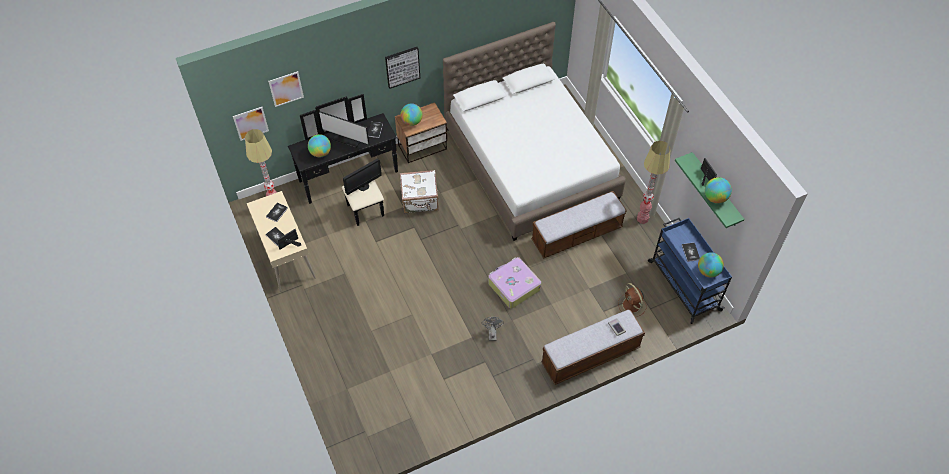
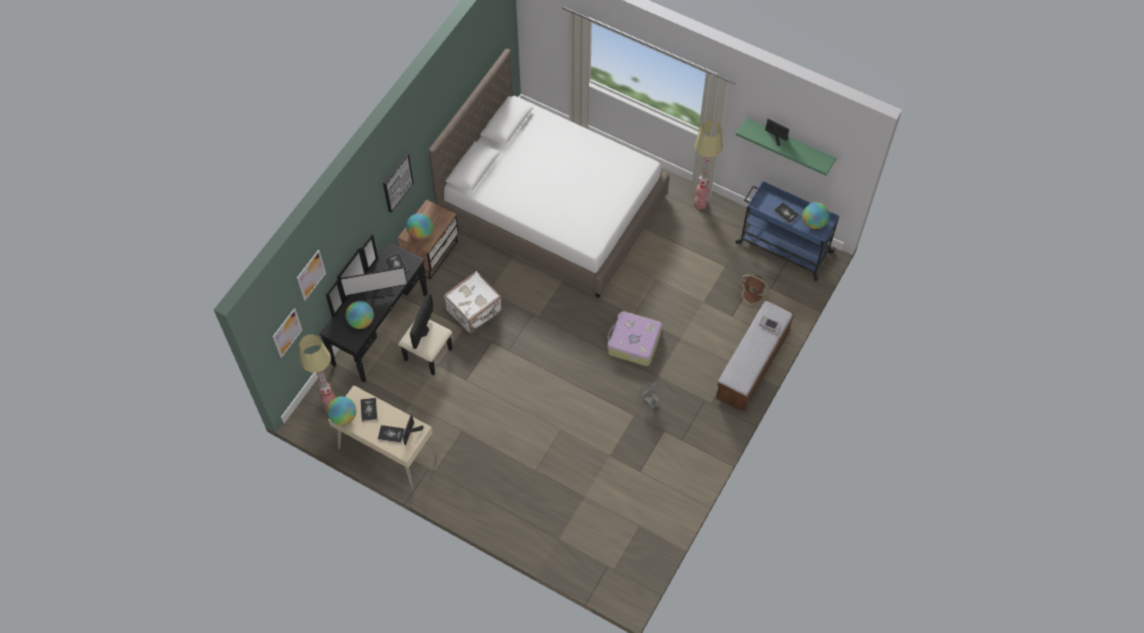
camera: 35 degrees left, 5 degrees up
bench [531,191,627,259] -> none
globe [705,177,732,204] -> globe moved to [327,396,356,425]

